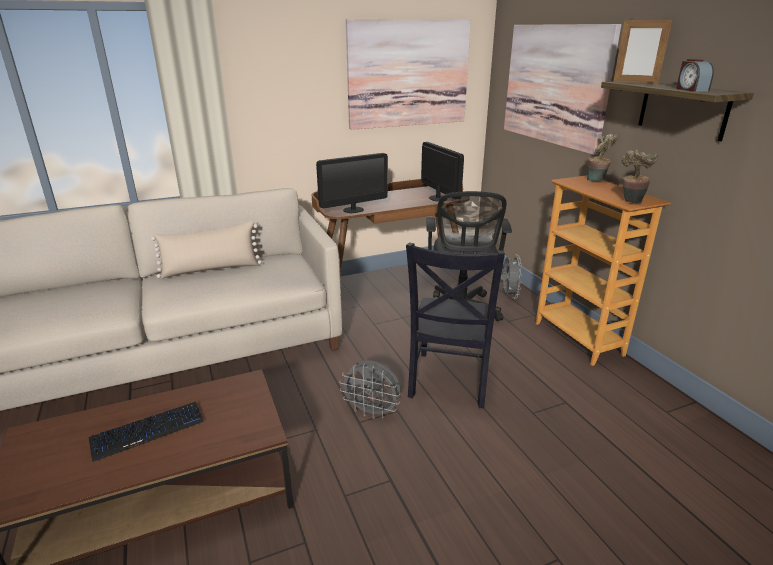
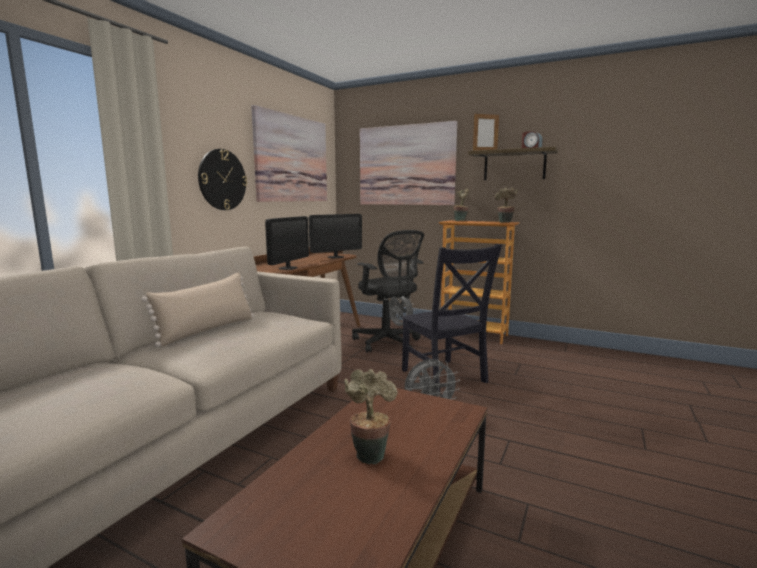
camera: 40 degrees left, 15 degrees down
keyboard [88,402,204,462] -> potted plant [344,369,397,464]
monitor [421,142,464,202] -> monitor turned 120 degrees clockwise [309,214,362,258]
none -> wall clock [198,149,247,210]

